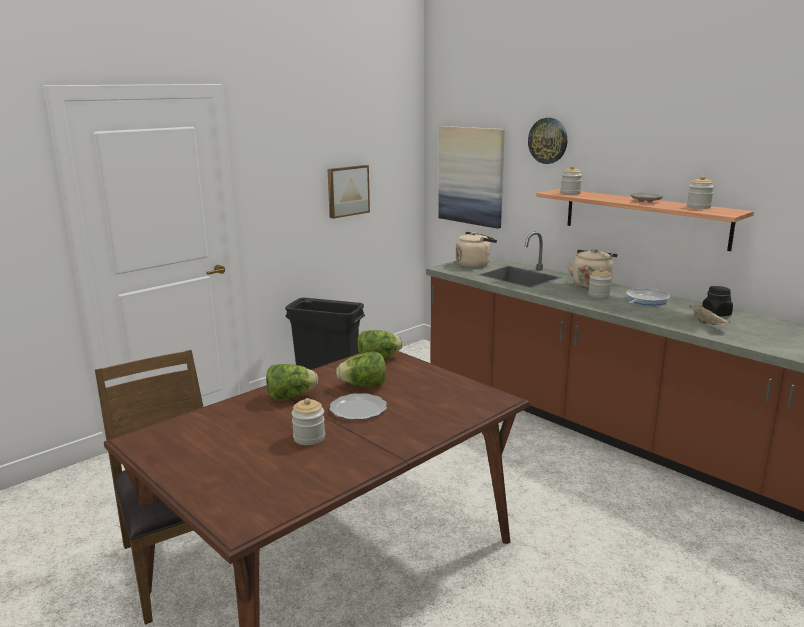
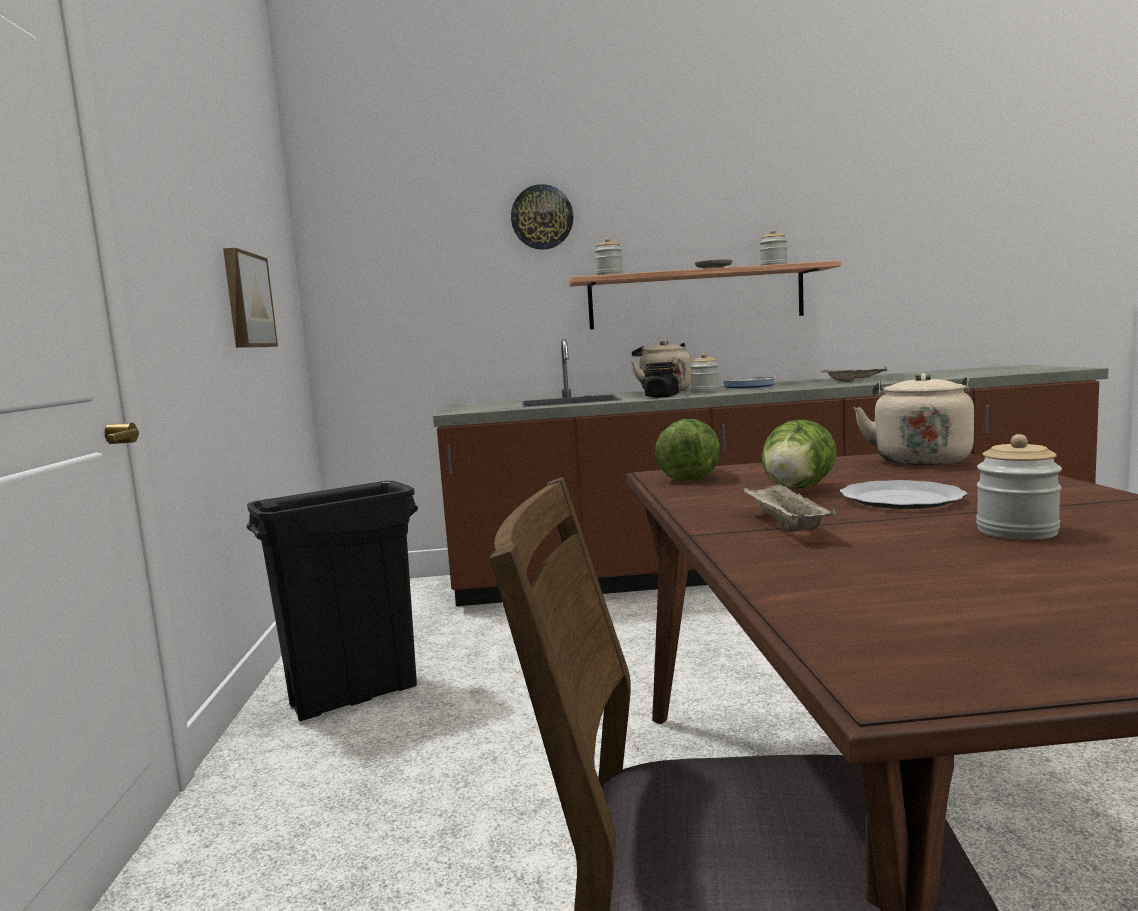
camera: 50 degrees left, 10 degrees down
lettuce [266,364,318,401] -> beige tray [741,483,836,532]
picture [438,126,505,229] -> none
beige kettle [456,232,497,268] -> beige kettle moved to [854,373,974,466]
black jar [702,286,733,316] -> black jar moved to [643,362,680,398]

